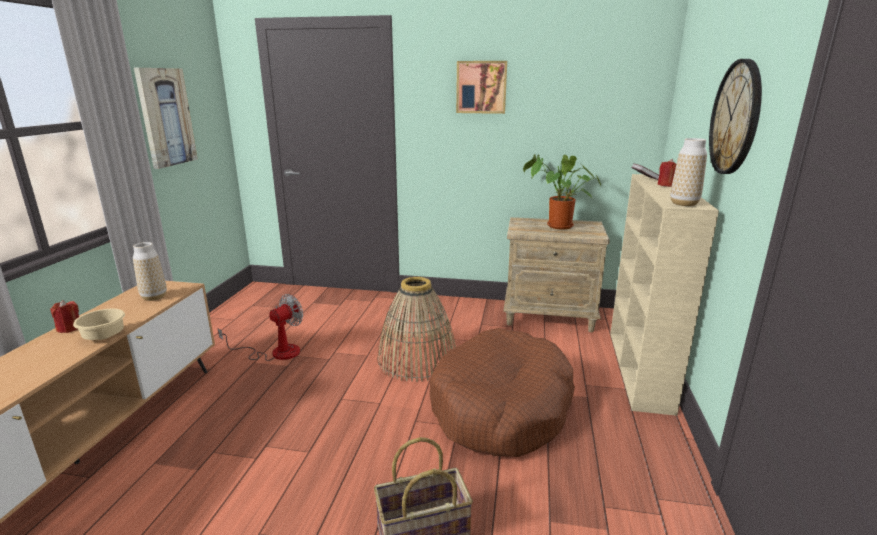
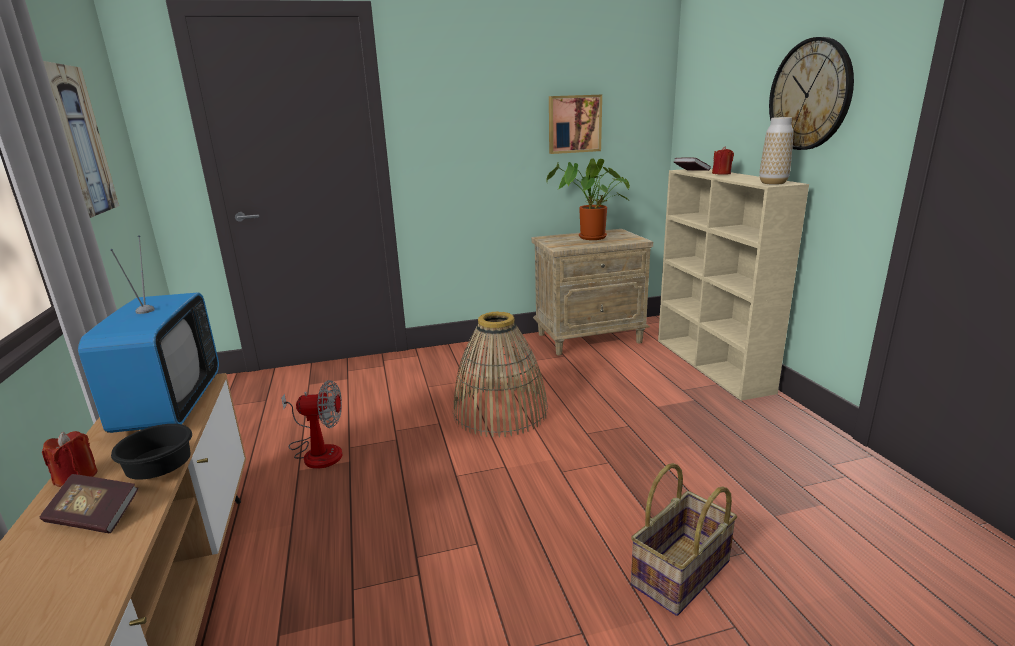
camera: 25 degrees left, 0 degrees up
beige bowl [73,309,125,340] -> black bowl [111,424,192,480]
vase [133,242,167,301] -> television [78,235,219,433]
fan [218,294,303,361] -> fan turned 75 degrees clockwise [281,380,342,469]
brown dog bed [430,328,575,457] -> none
picture [456,61,507,114] -> picture moved to [549,95,602,154]
none -> book [39,474,139,533]

